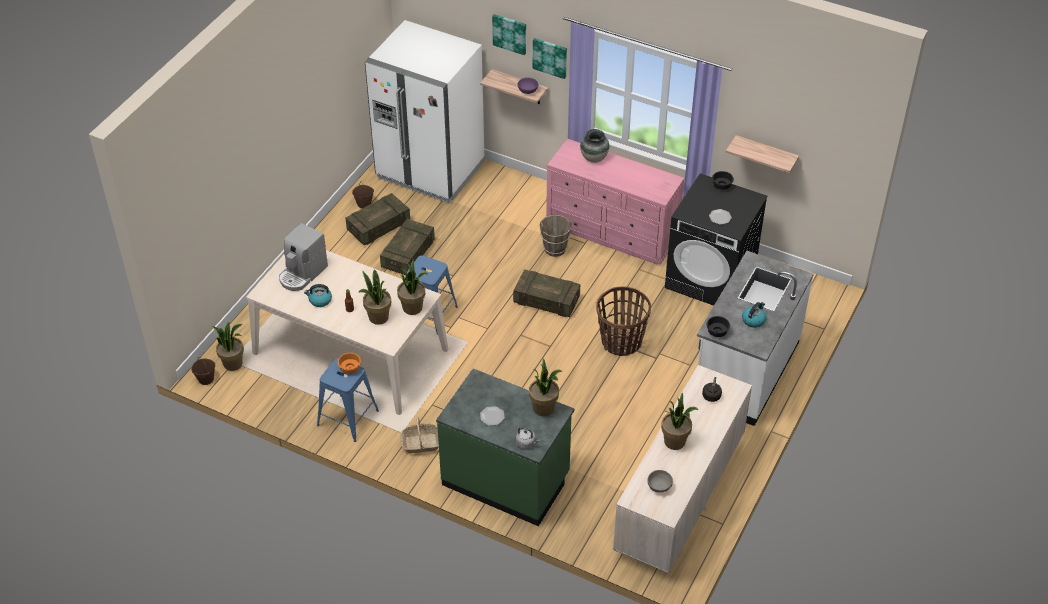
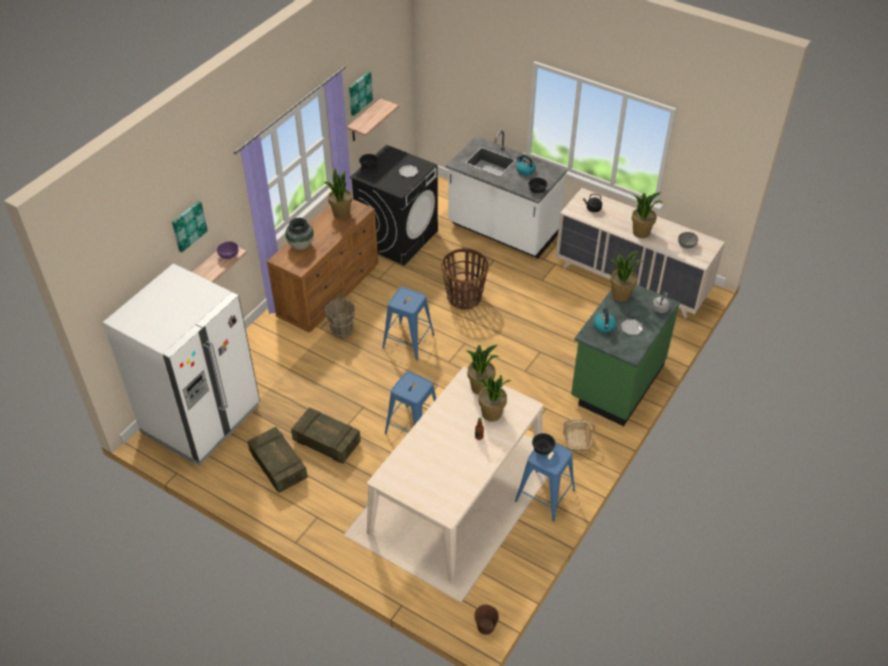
camera: 85 degrees left, 0 degrees up
potted plant [212,322,244,371] -> potted plant moved to [324,168,352,219]
coffee machine [279,223,328,291] -> none
kettle [304,284,332,307] -> kettle moved to [594,308,616,332]
orange bowl [338,353,361,374] -> black bowl [532,433,556,455]
brown bucket [352,185,374,209] -> none
crate [513,269,580,317] -> blue stool [382,287,435,361]
picture [533,38,567,79] -> picture moved to [349,71,373,116]
pink dresser [546,139,684,265] -> brown dresser [267,199,378,332]

